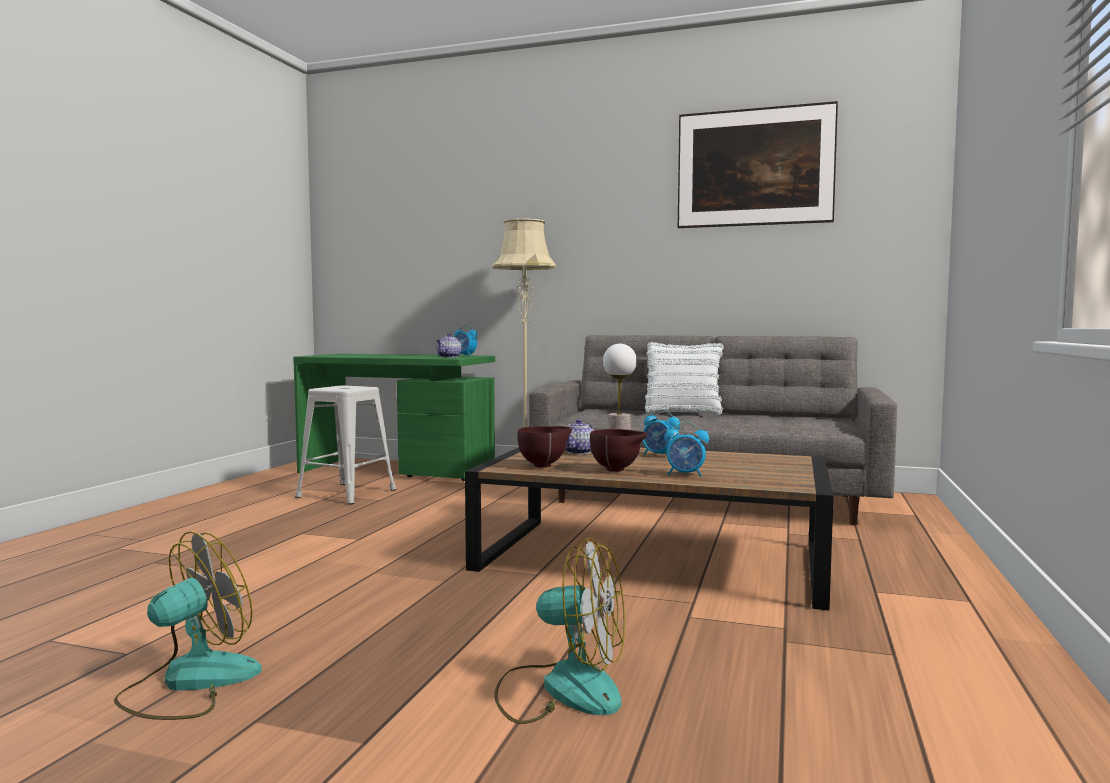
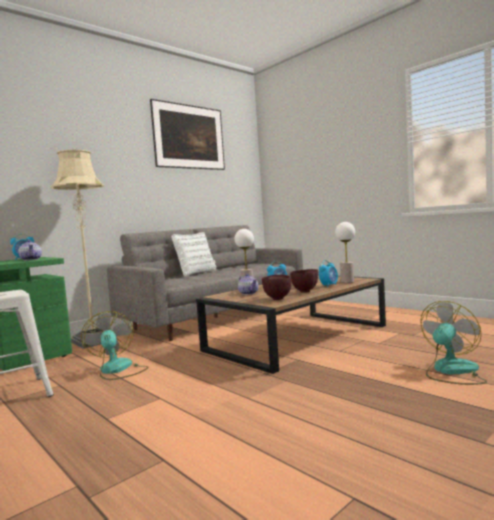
camera: 60 degrees left, 0 degrees up
fan [114,531,262,720] -> fan moved to [81,311,148,380]
none -> table lamp [335,222,355,283]

